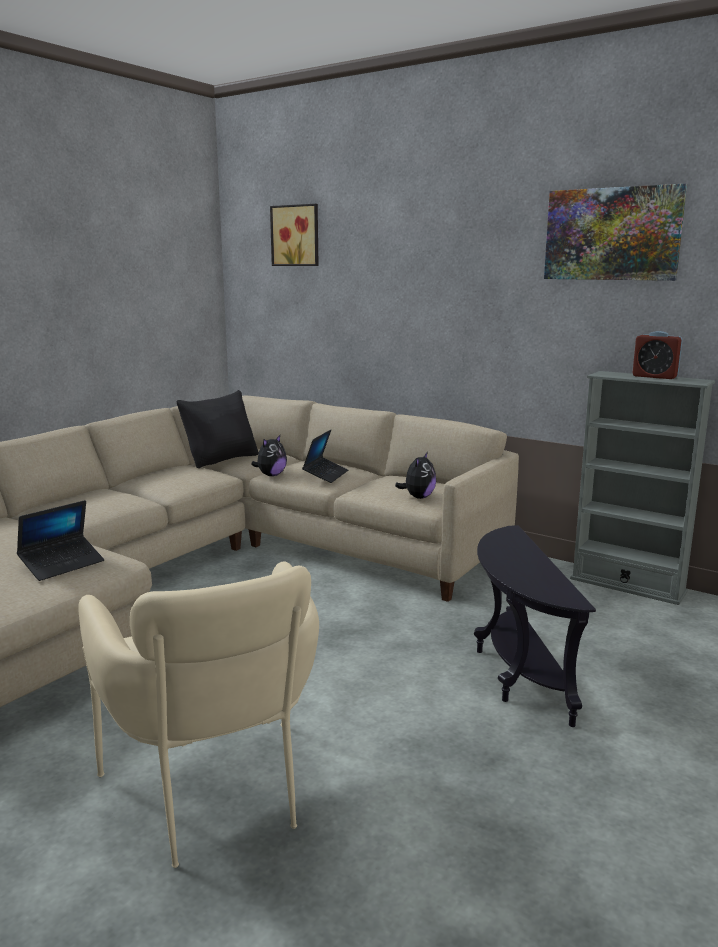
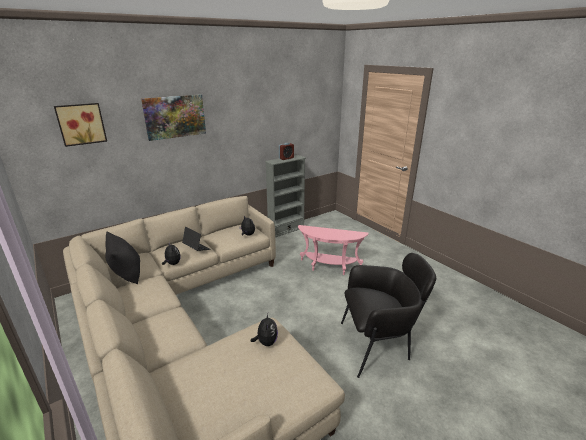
camera: 70 degrees left, 10 degrees up
laptop [17,500,104,581] -> plush toy [251,314,278,346]
beige armchair [78,561,319,868] -> black armchair [341,253,436,378]
black side table [474,525,596,727] -> pink side table [298,225,368,275]
picture [544,184,687,281] -> picture moved to [141,94,206,141]

